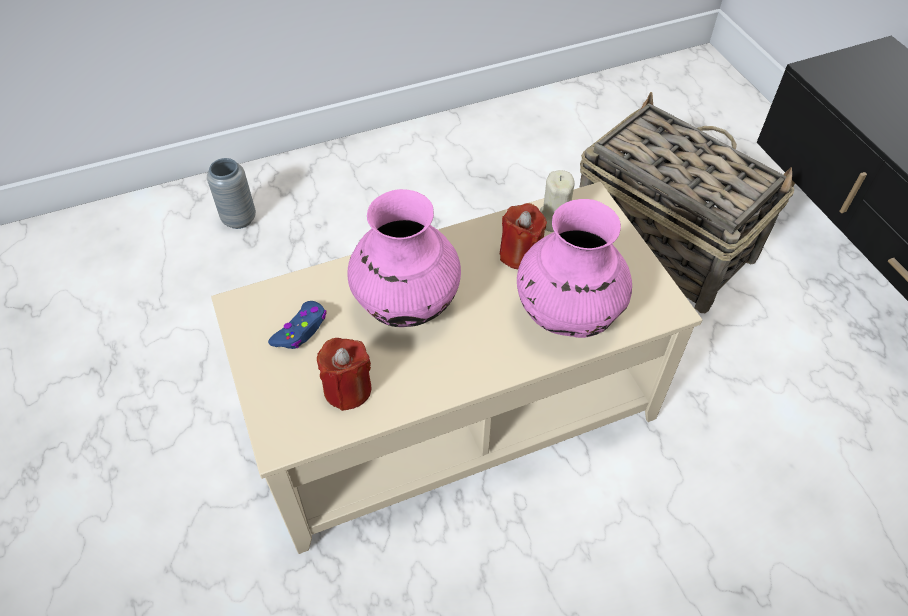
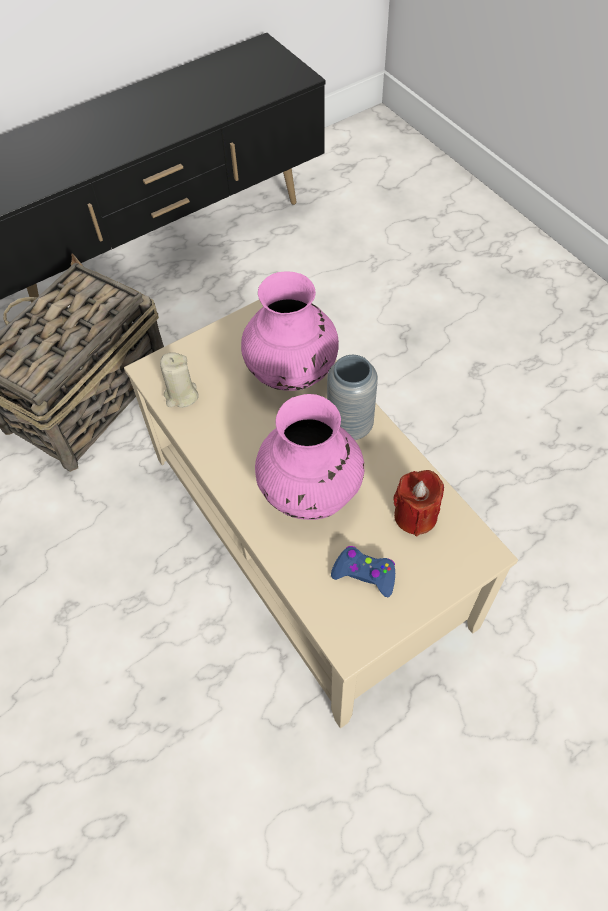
camera: 100 degrees left, 5 degrees up
grey vase [207,158,256,229] -> grey vase moved to [327,355,378,440]
red candle [500,203,547,269] -> none

